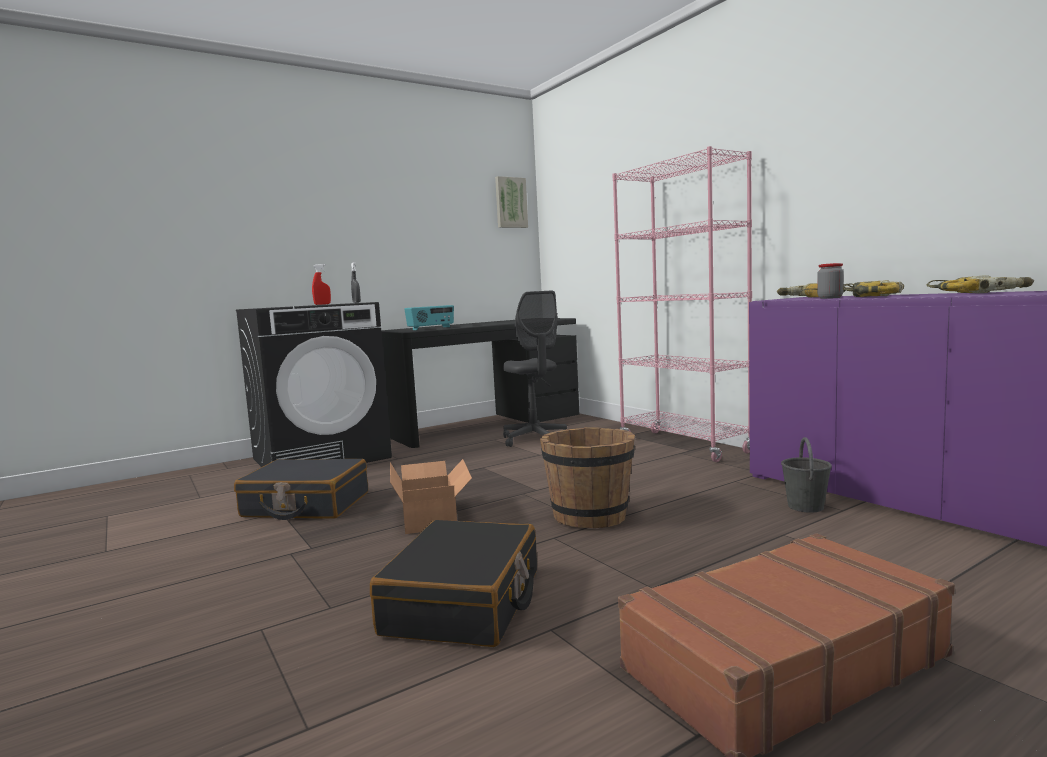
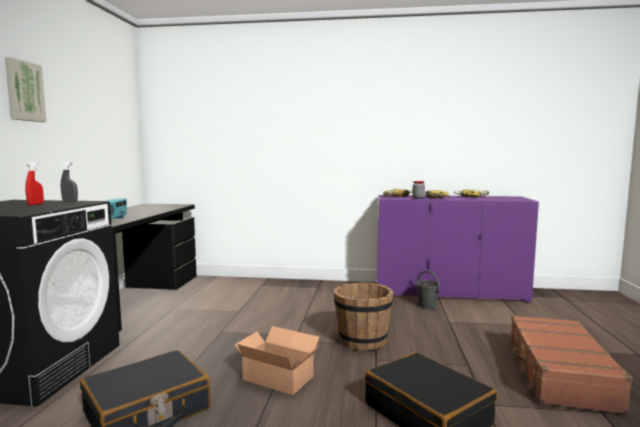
camera: 50 degrees left, 0 degrees up
picture [495,176,528,228] -> picture moved to [5,57,46,122]
grey office chair [503,291,567,447] -> none
pink bookcase [613,146,752,462] -> none

